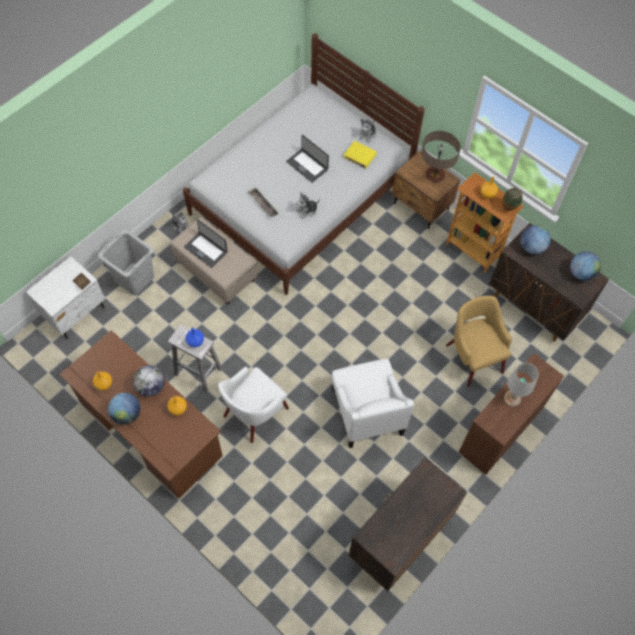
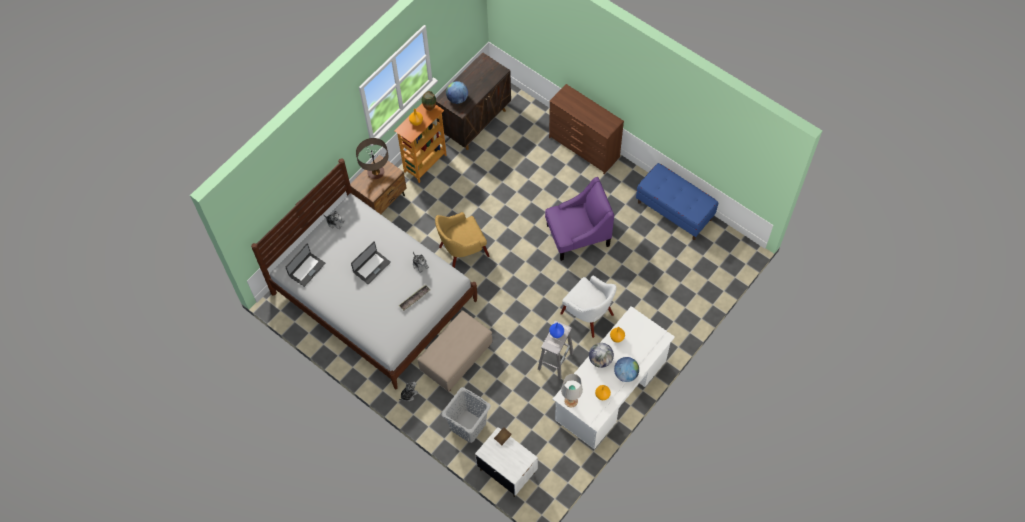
camera: 90 degrees left, 0 degrees up
brown desk [60,330,223,499] -> white desk [553,306,675,449]
laptop [184,219,228,268] -> laptop moved to [286,244,325,287]
white armchair [331,359,414,448] -> purple armchair [545,177,614,261]
yellow book [344,141,377,169] -> none
brown cabinet [349,457,467,591] -> blue bench [636,163,718,240]
yellow armchair [446,296,512,387] -> yellow armchair moved to [435,212,489,268]
white table lamp [504,363,539,406] -> white table lamp moved to [561,374,583,407]
globe [570,251,601,281] -> none

